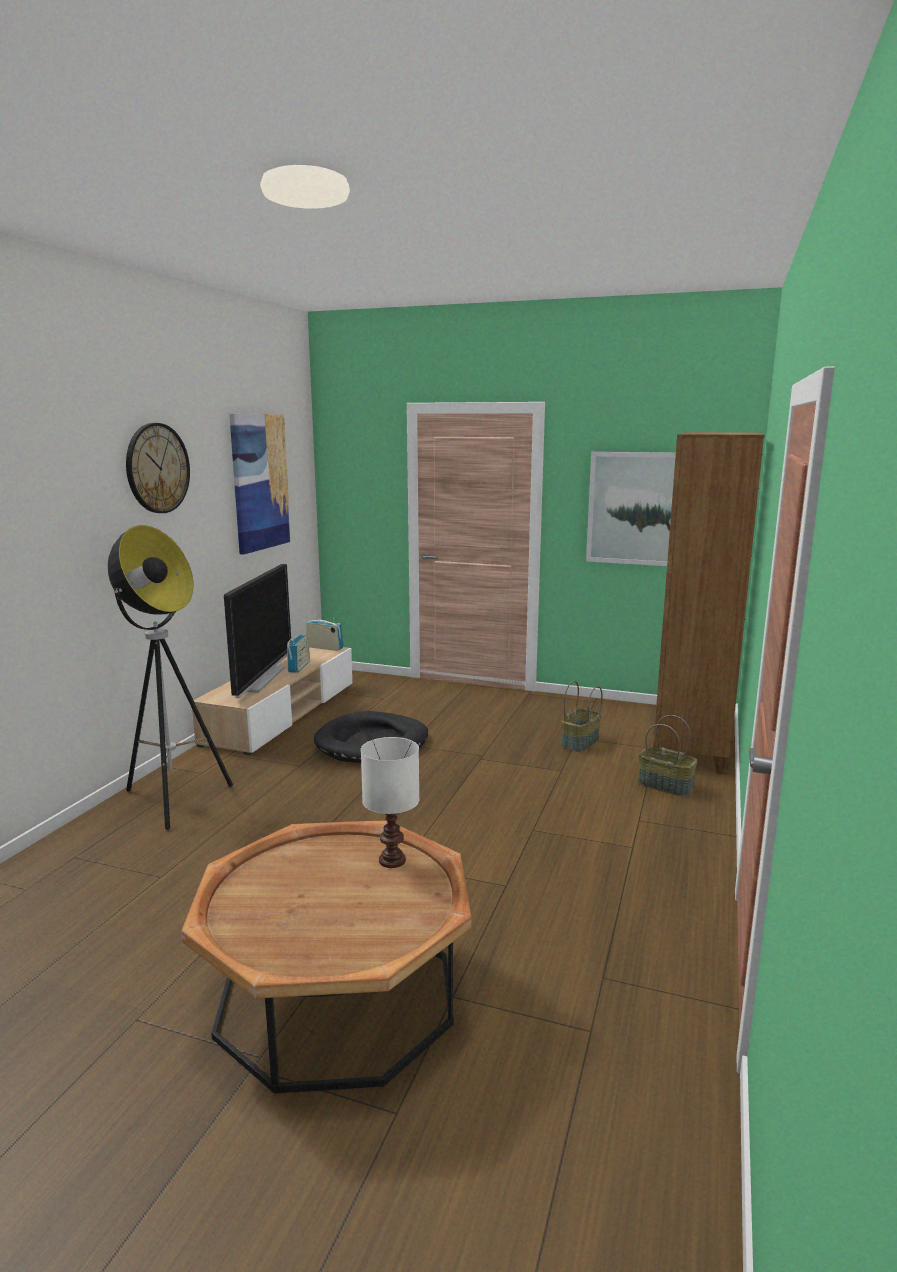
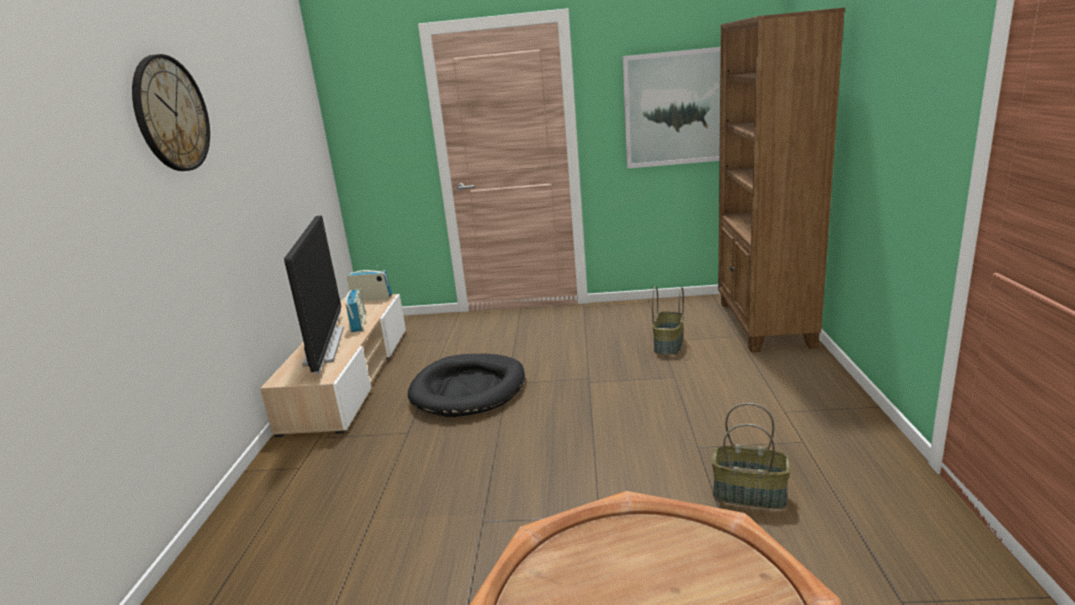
camera: 15 degrees left, 5 degrees up
floor lamp [108,525,233,830] -> none
picture [229,414,291,554] -> none
white table lamp [361,737,419,868] -> none
basket [638,715,698,797] -> basket moved to [712,403,790,509]

